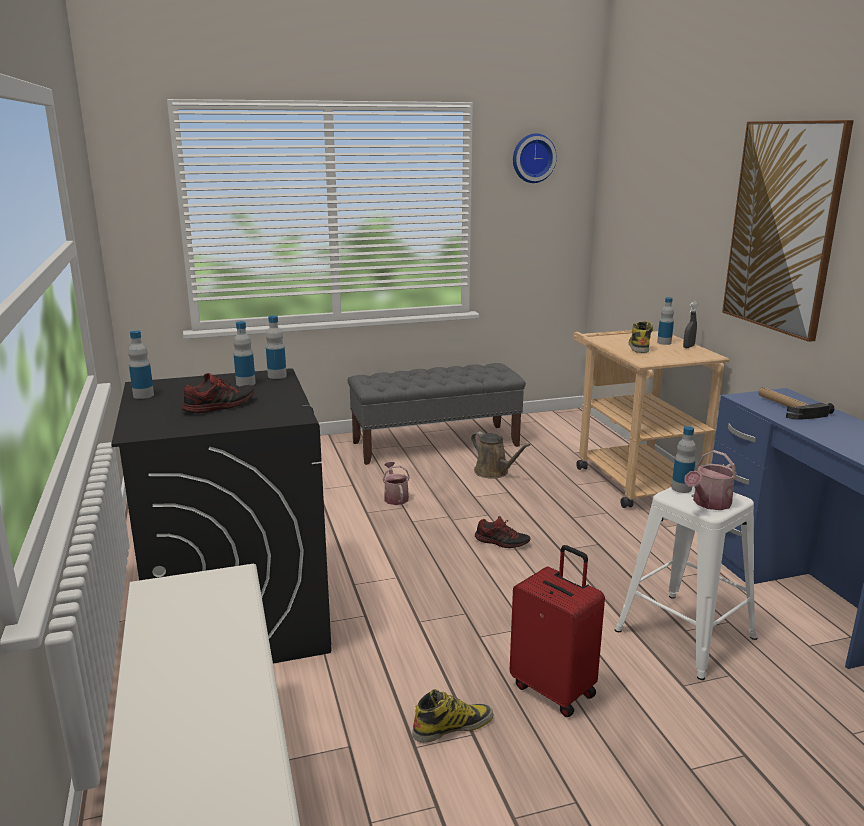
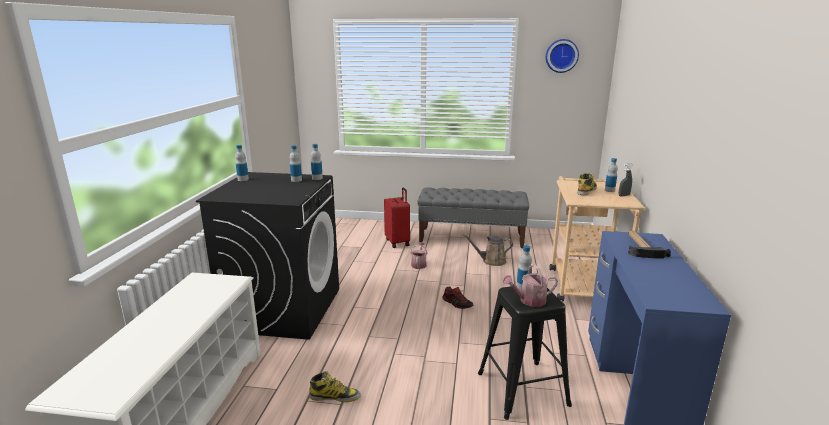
camera: 25 degrees right, 0 degrees up
shoe [181,373,254,414] -> none
brown watering can [471,432,530,479] -> brown watering can turned 105 degrees clockwise [463,234,513,266]
red suitcase [510,545,605,717] -> red suitcase moved to [384,187,410,248]
white stool [615,486,758,680] -> black stool [478,286,572,420]
picture [722,120,854,342] -> none

